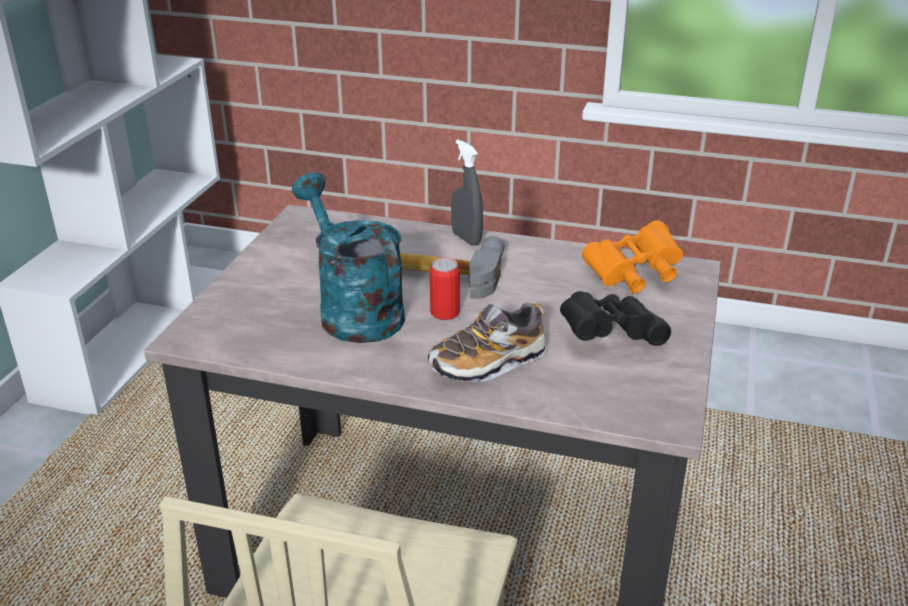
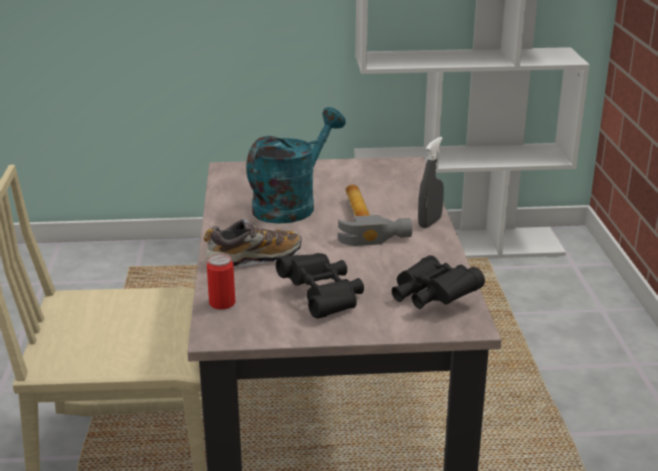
camera: 70 degrees right, 5 degrees down
shoe [428,303,547,382] -> shoe turned 120 degrees clockwise [204,219,302,268]
can [430,258,460,320] -> can moved to [207,254,235,310]
orange binoculars [582,221,683,293] -> black binoculars [392,255,485,309]

